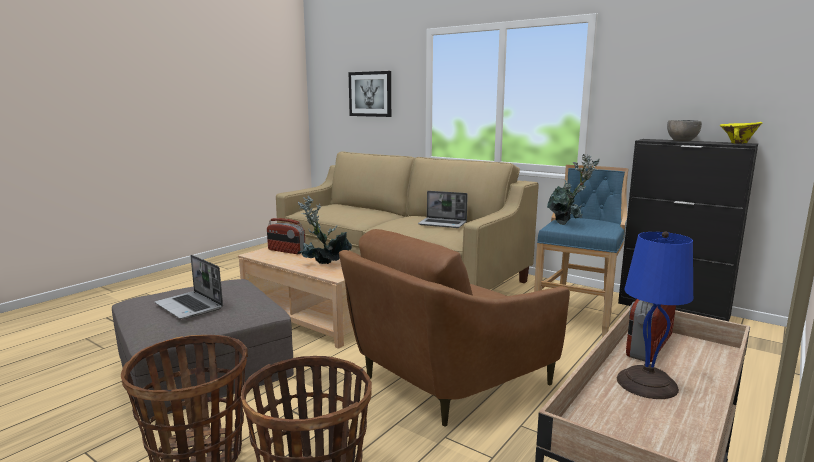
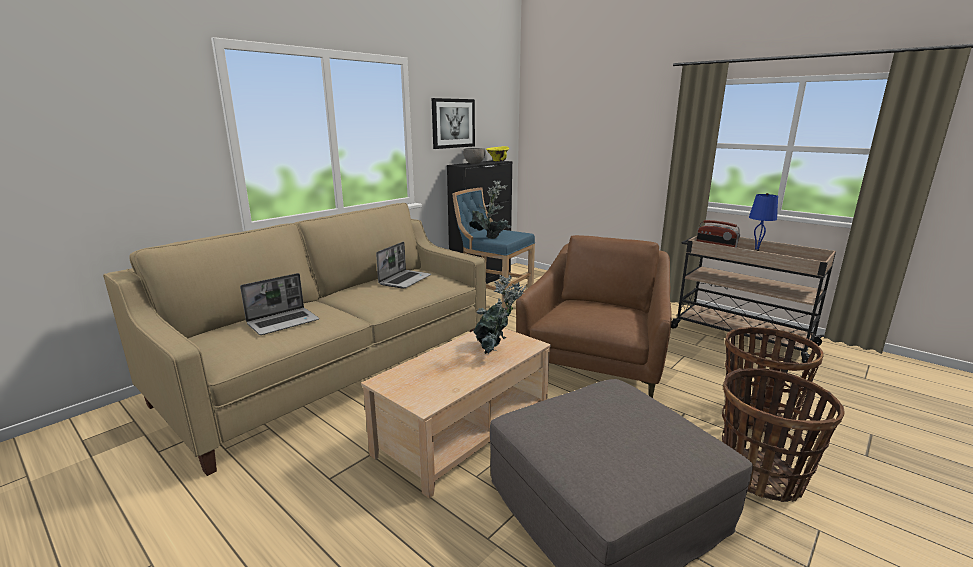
camera: 85 degrees left, 5 degrees up
laptop [154,255,223,319] -> laptop moved to [240,273,319,335]
radio [267,218,305,254] -> none
brown armchair [339,229,570,427] -> brown armchair turned 120 degrees counterclockwise [516,235,672,398]
picture [348,71,391,117] -> picture moved to [432,98,475,149]

